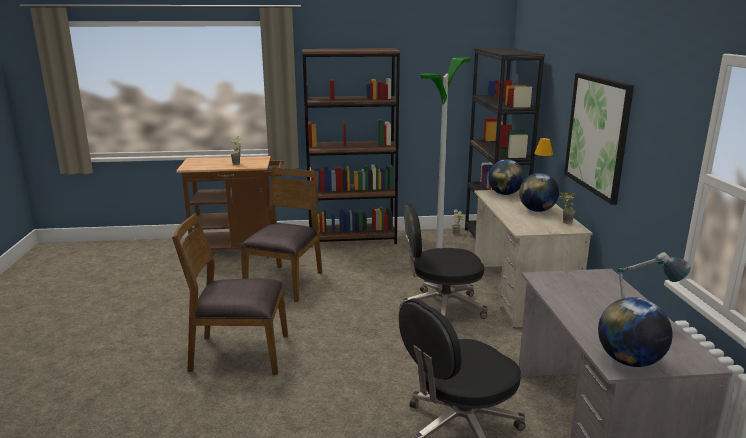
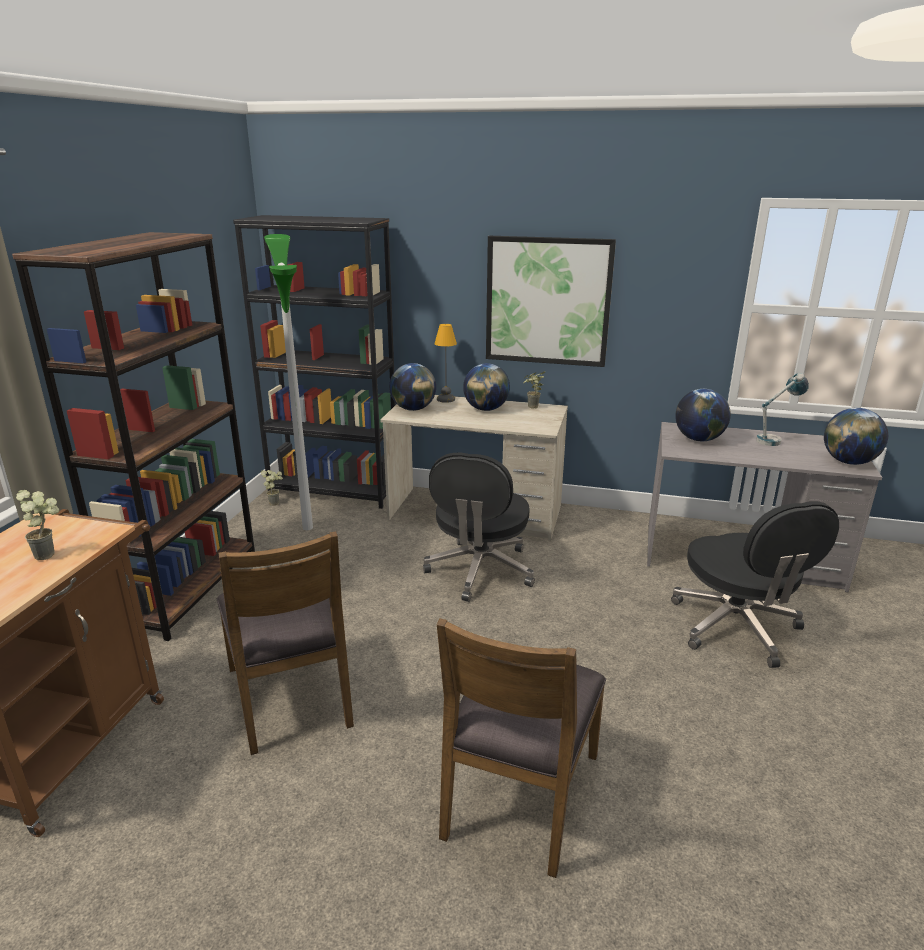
camera: 70 degrees left, 5 degrees up
brown chair [240,167,322,302] -> brown chair turned 150 degrees counterclockwise [217,532,354,755]
none -> globe [675,389,731,441]

